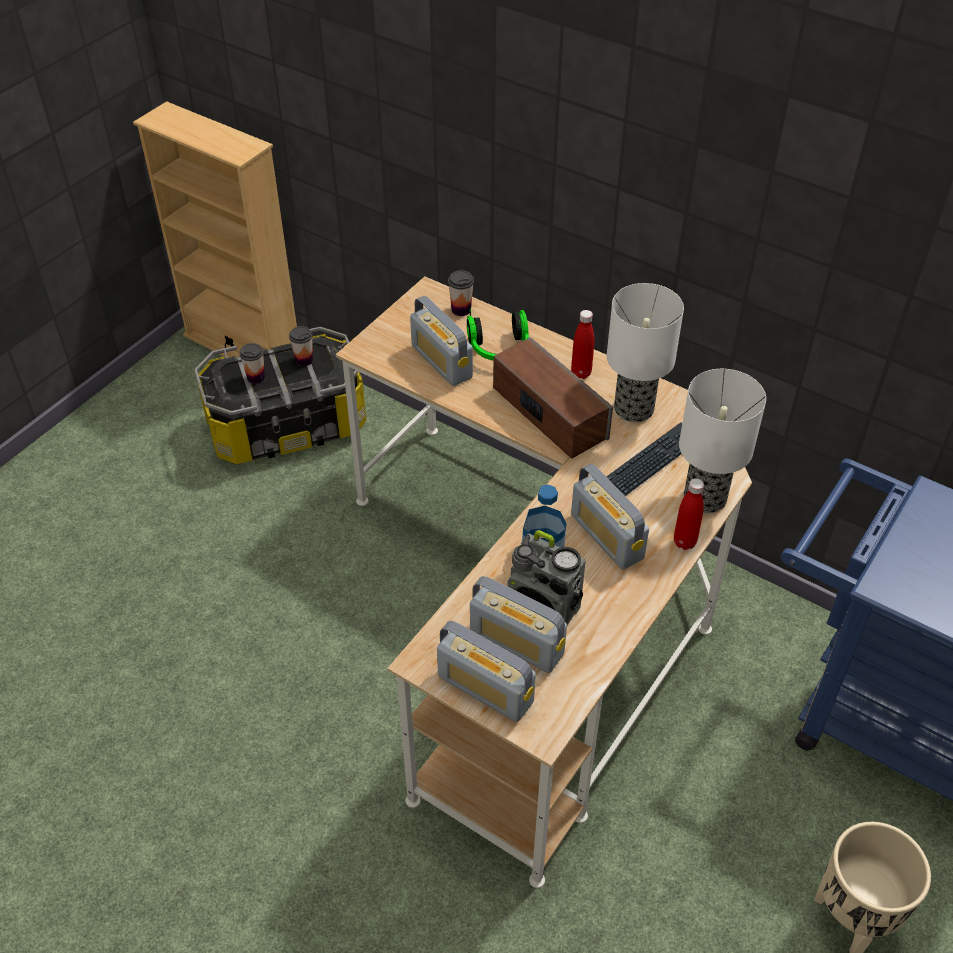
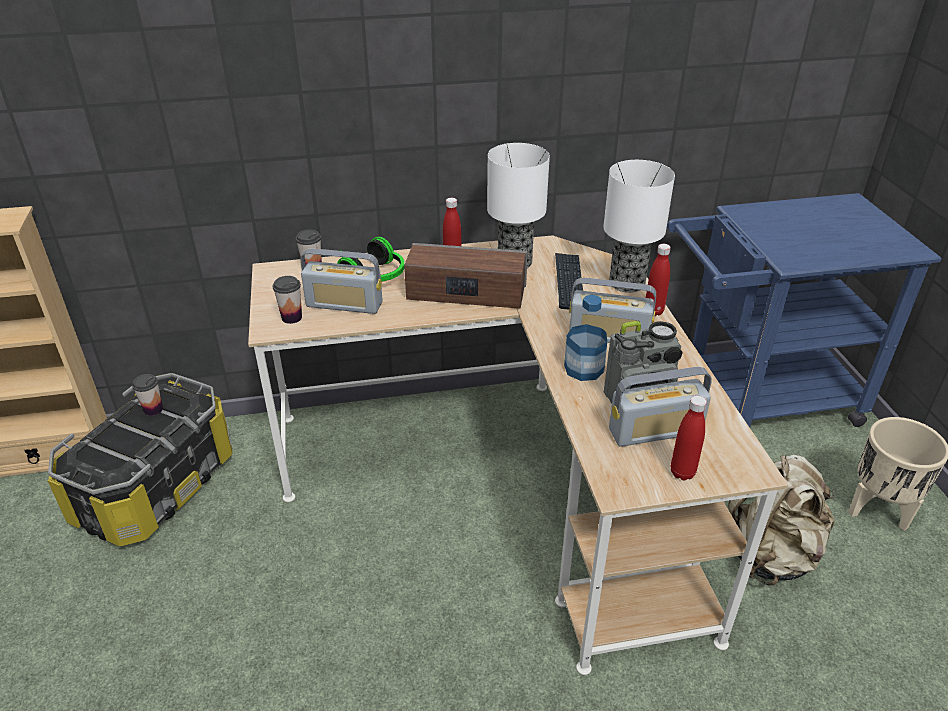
camera: 45 degrees left, 10 degrees down
cup [239,343,265,384] -> cup moved to [273,276,302,324]
radio [437,621,536,722] -> red bottle [671,395,707,480]
none -> beige backpack [728,455,835,586]

